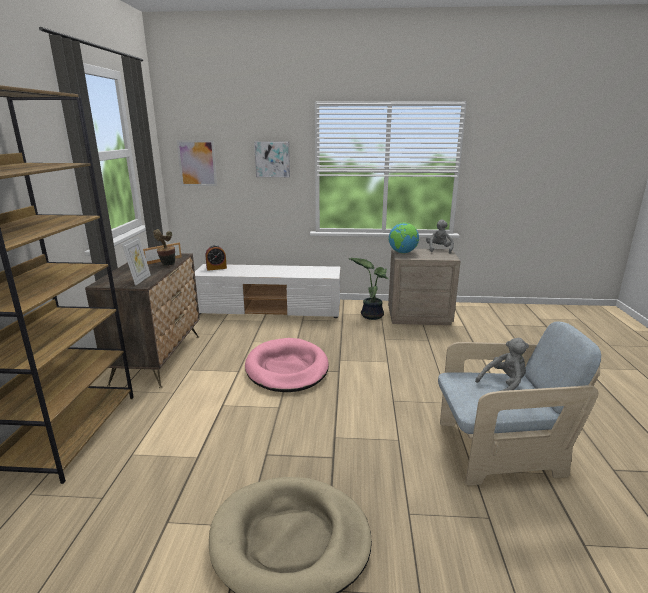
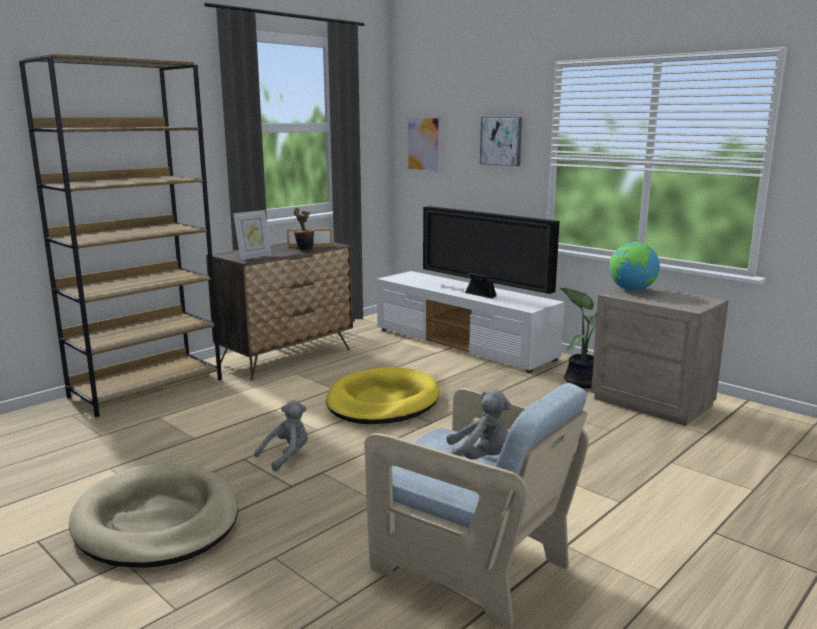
camera: 40 degrees right, 5 degrees down
alarm clock [205,245,227,271] -> none
pink dog bed [245,338,329,392] -> yellow dog bed [326,367,439,424]
grey plush toy [426,220,454,254] -> grey plush toy moved to [254,401,308,471]
none -> television [423,206,560,299]

